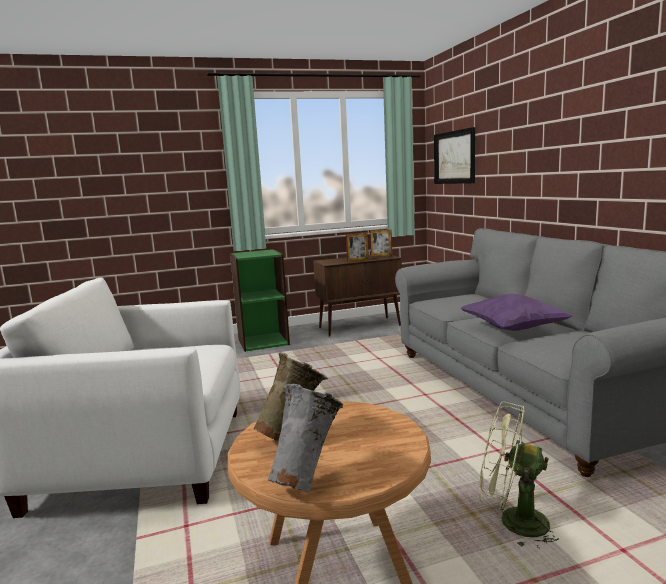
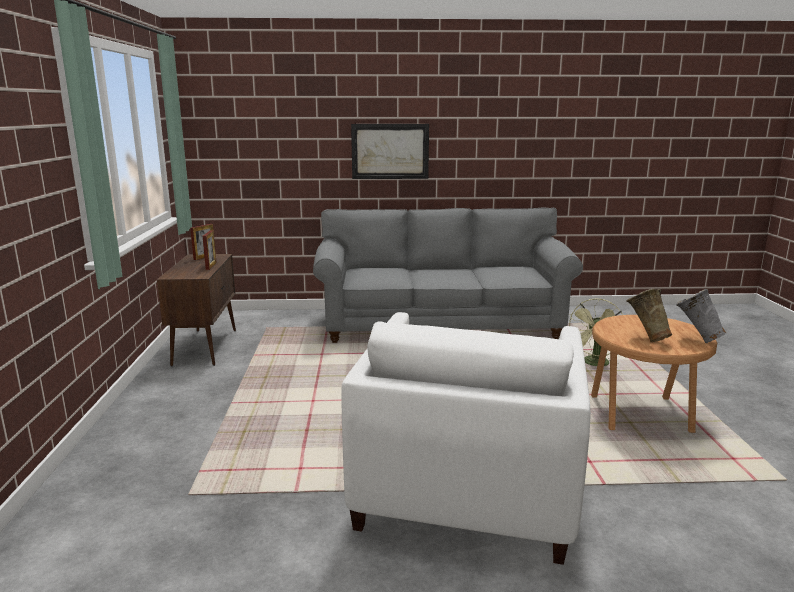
camera: 75 degrees left, 5 degrees up
green bookcase [230,249,290,352] -> none
picture [434,127,475,184] -> picture moved to [351,124,429,179]
purple pillow [461,294,573,331] -> none

